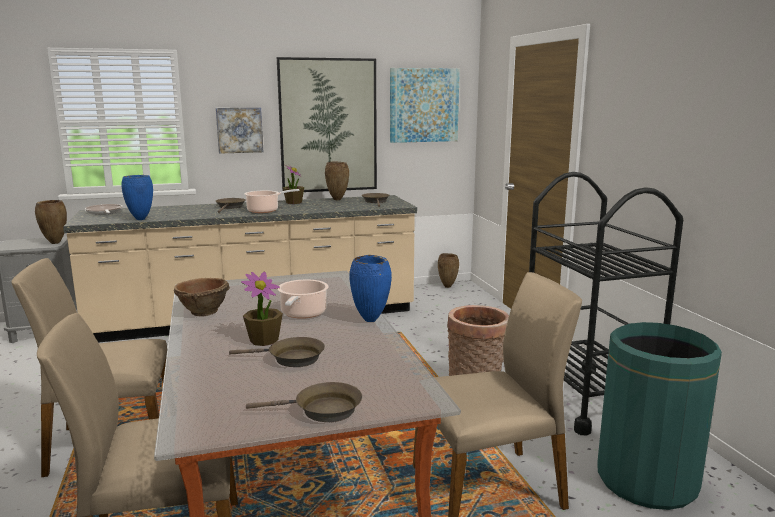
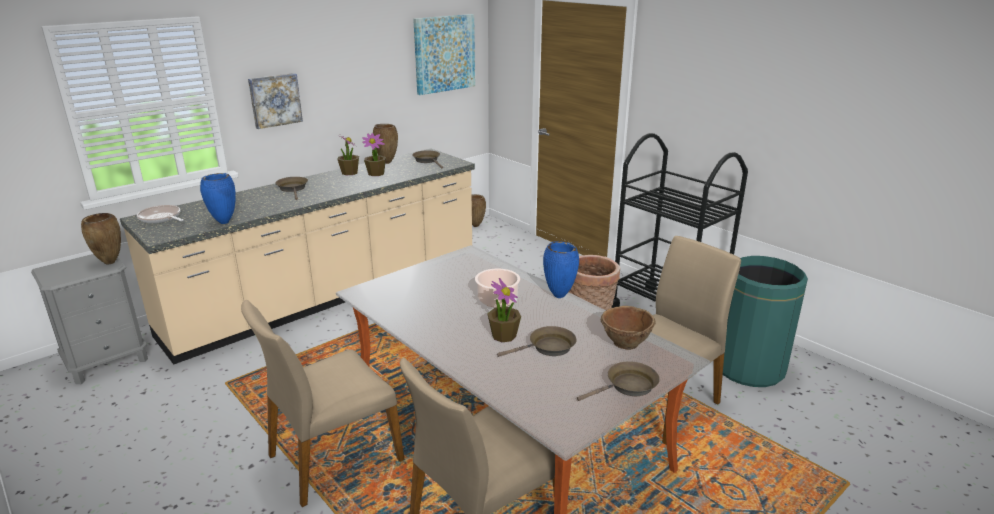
camera: 25 degrees left, 10 degrees up
brown bowl [174,278,230,316] -> brown bowl moved to [601,306,656,350]
cooking pot [245,189,299,213] -> none
picture [277,57,377,192] -> none
none -> potted plant [362,133,386,176]

